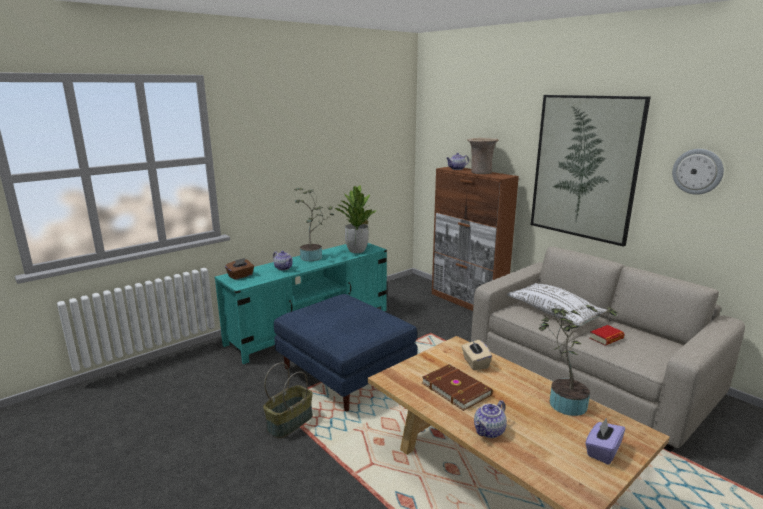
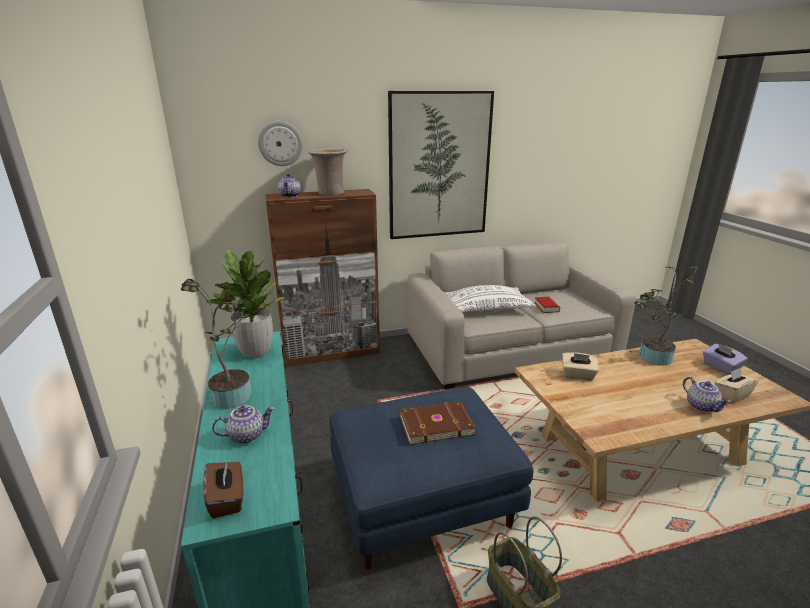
camera: 65 degrees left, 5 degrees up
brown book [422,364,493,411] -> brown book moved to [399,401,476,445]
wall clock [672,149,724,195] -> wall clock moved to [258,121,303,166]
none -> beige tissue box [715,368,759,403]

